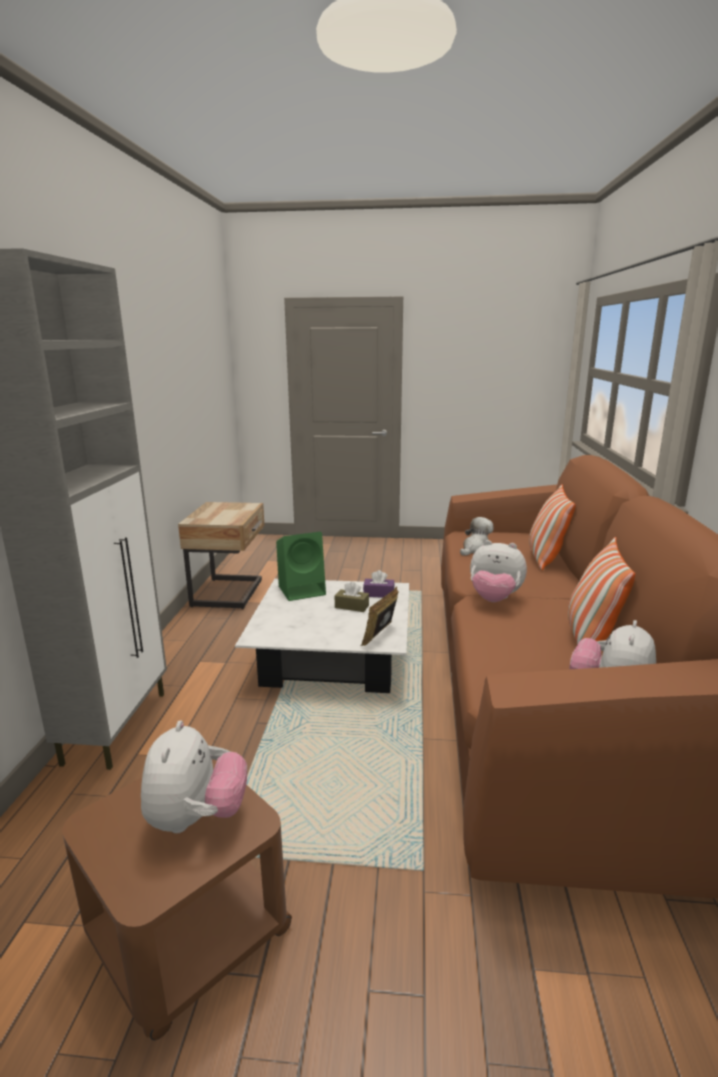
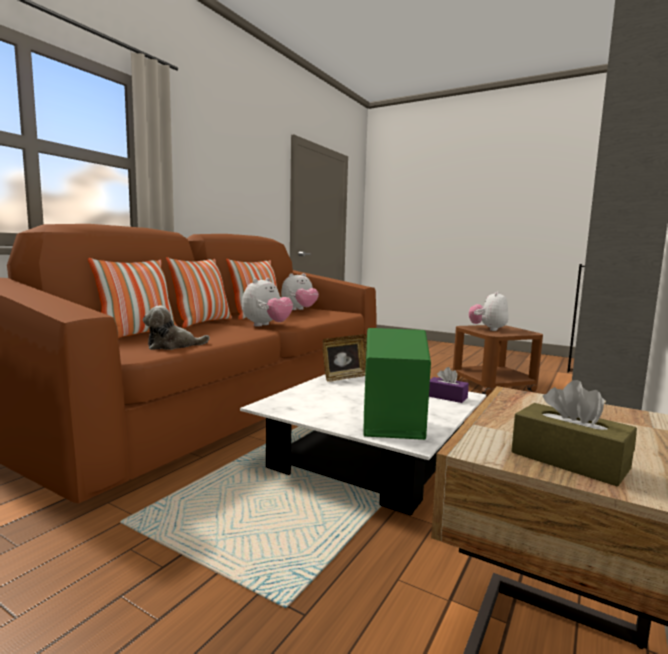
camera: 155 degrees left, 10 degrees down
brown tissue box [335,582,369,612] -> brown tissue box moved to [511,380,637,486]
purple tissue box [363,570,395,598] -> purple tissue box moved to [429,367,469,403]
plush toy [470,540,527,602] -> plush toy turned 75 degrees clockwise [242,278,293,327]
none -> pillow [166,257,232,328]

